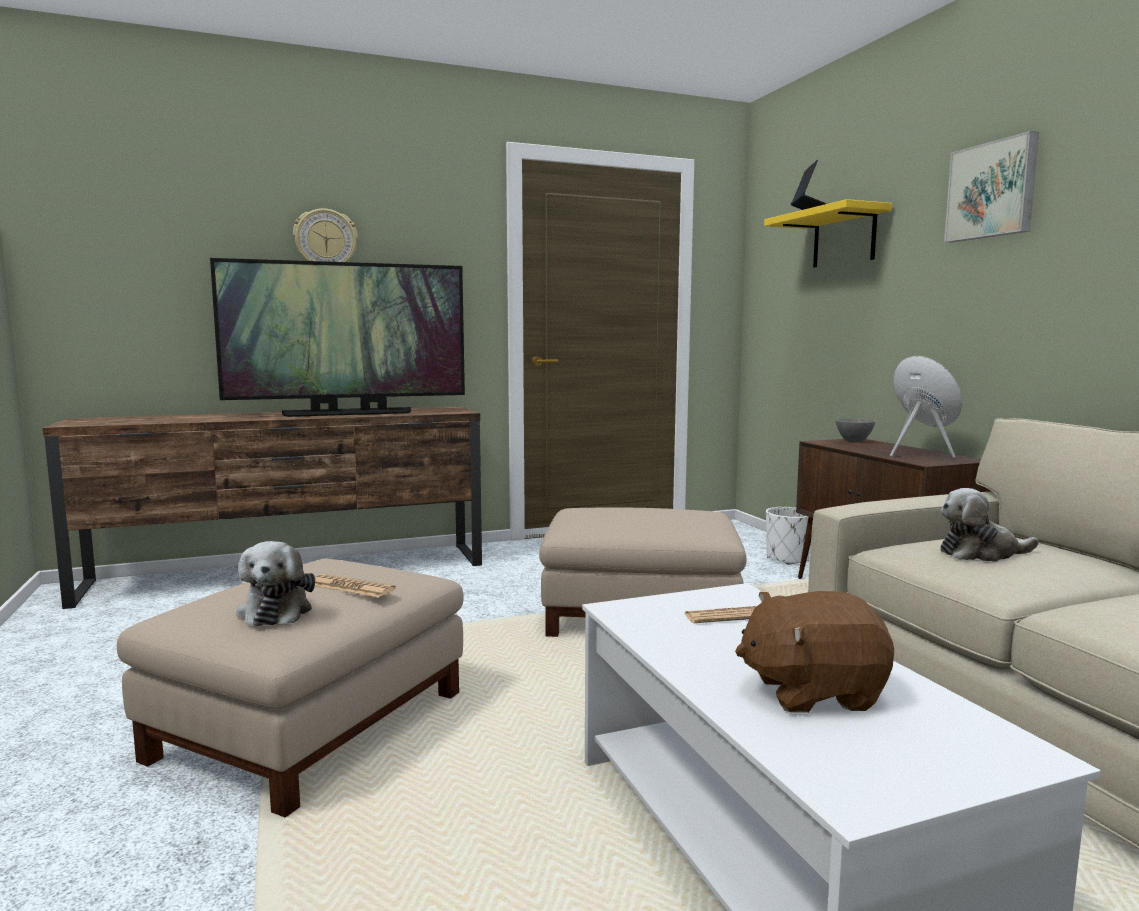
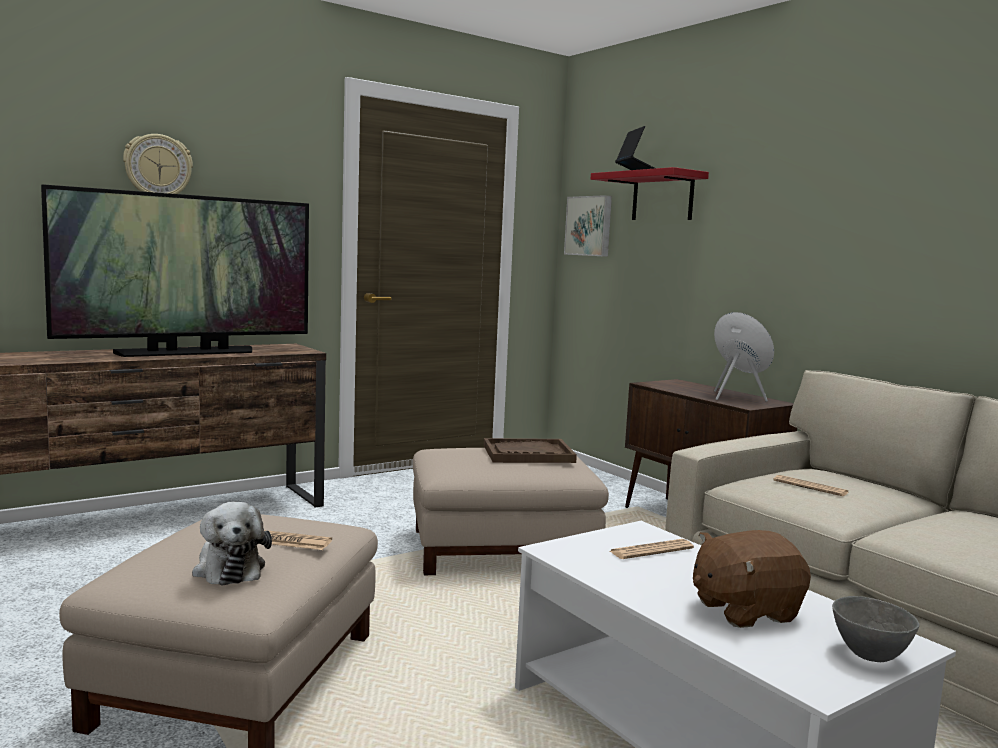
camera: 15 degrees left, 0 degrees up
yellow shelf [764,199,892,267] -> red shelf [591,167,709,220]
white planter [766,507,811,565] -> none
grey bowl [835,418,875,442] -> grey bowl moved to [832,596,920,662]
plush toy [940,488,1039,562] -> newspaper [774,475,848,496]
picture [944,131,1039,242] -> picture moved to [564,195,612,257]
none -> brown tray [484,438,577,463]

